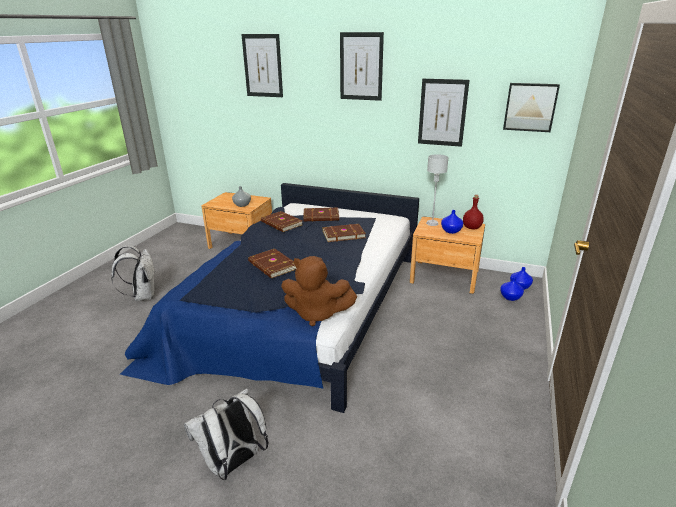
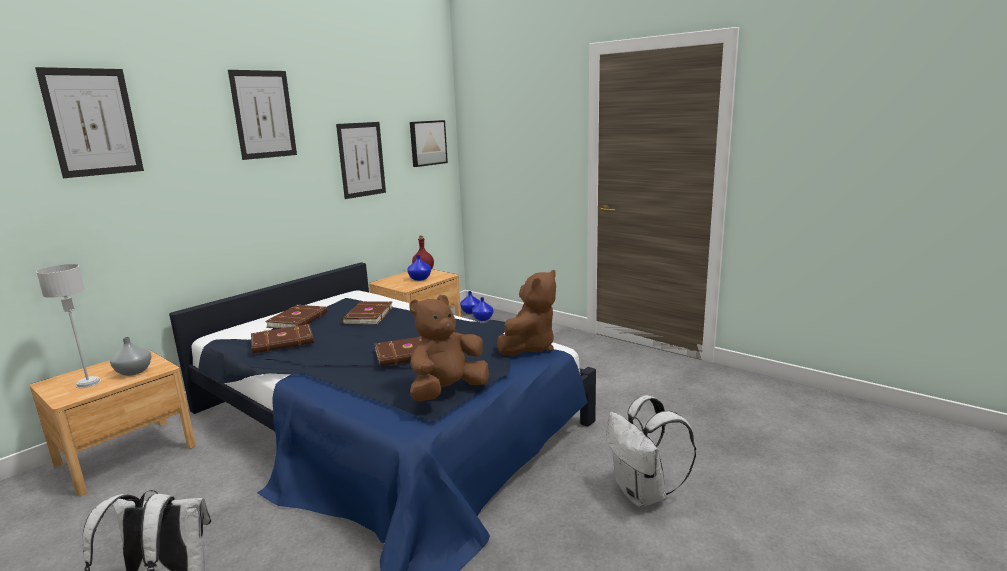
camera: 70 degrees left, 10 degrees down
grey table lamp [426,154,449,226] -> grey table lamp moved to [36,264,101,388]
none -> brown plush toy [410,295,489,402]

